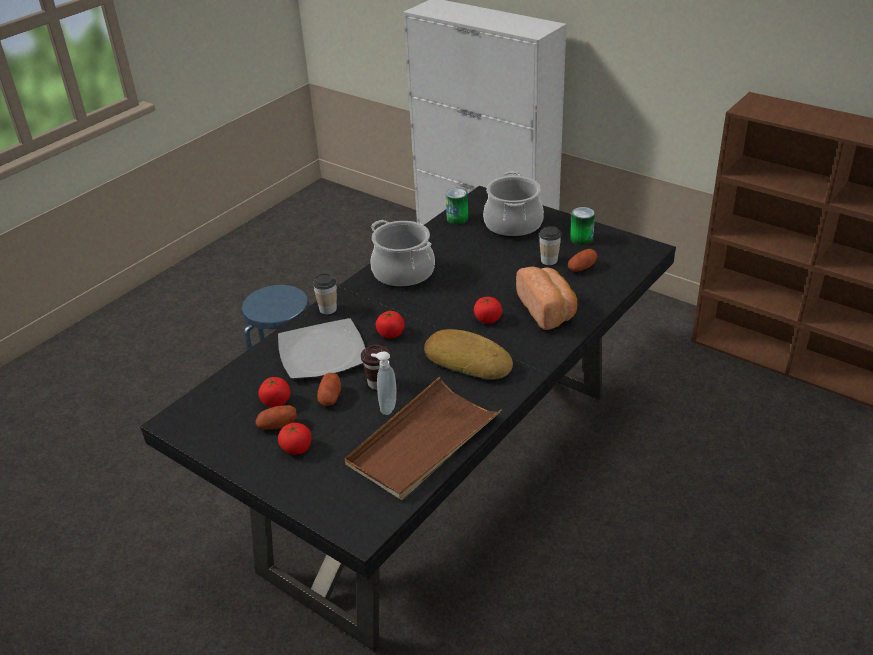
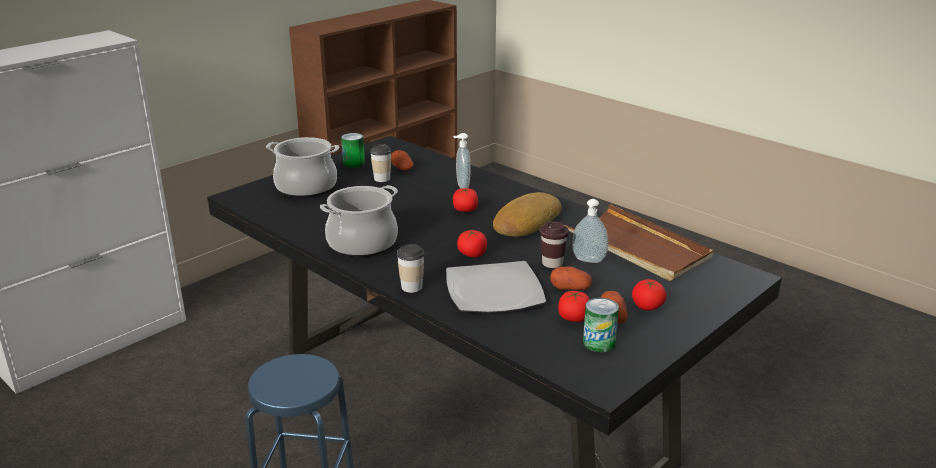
camera: 85 degrees left, 10 degrees down
can [446,188,468,224] -> can moved to [583,298,619,352]
bread [516,267,577,330] -> soap dispenser [453,133,471,189]

